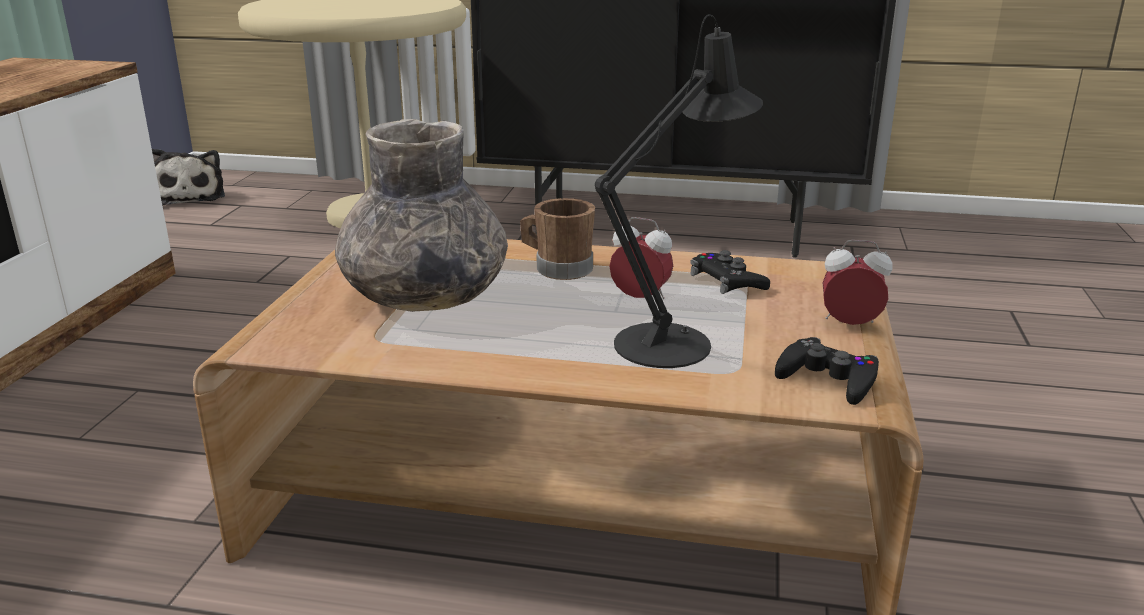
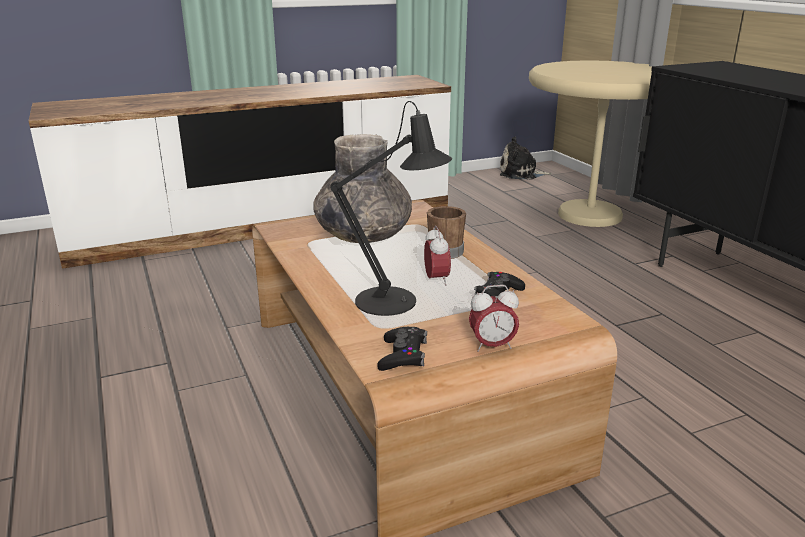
camera: 55 degrees right, 0 degrees up
plush toy [152,149,225,206] -> plush toy turned 60 degrees clockwise [500,137,552,179]
alarm clock [823,240,892,325] -> alarm clock turned 105 degrees clockwise [469,285,519,352]

